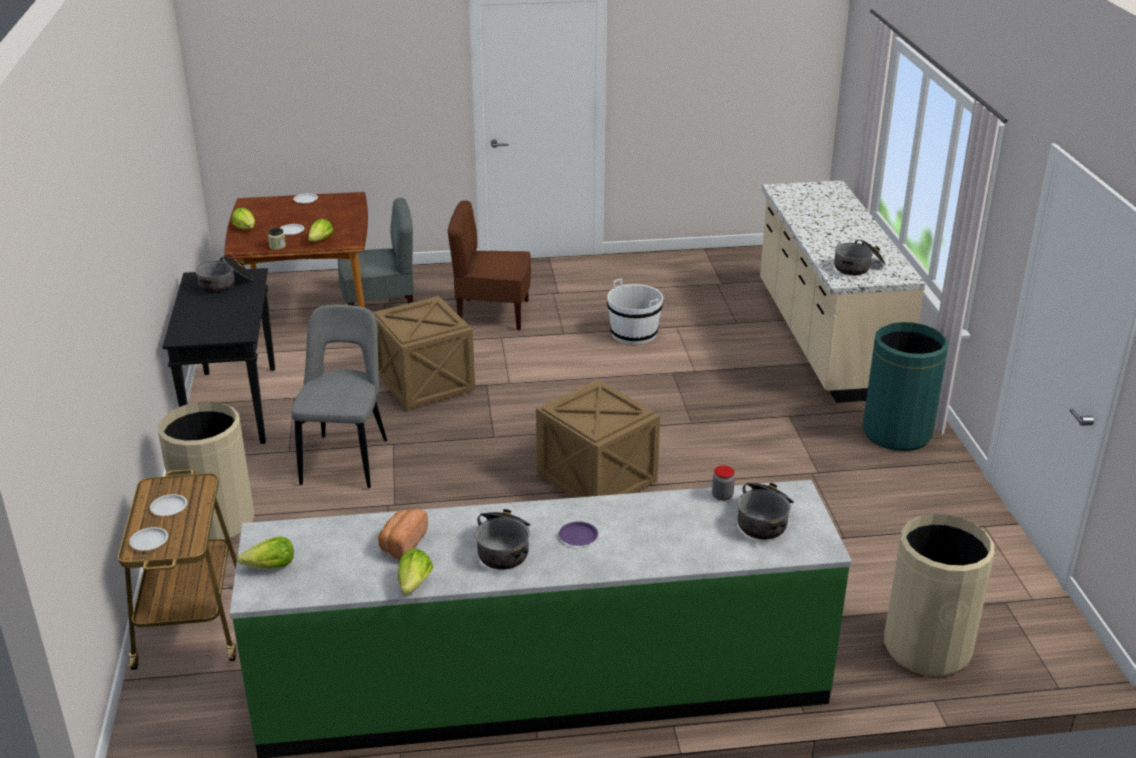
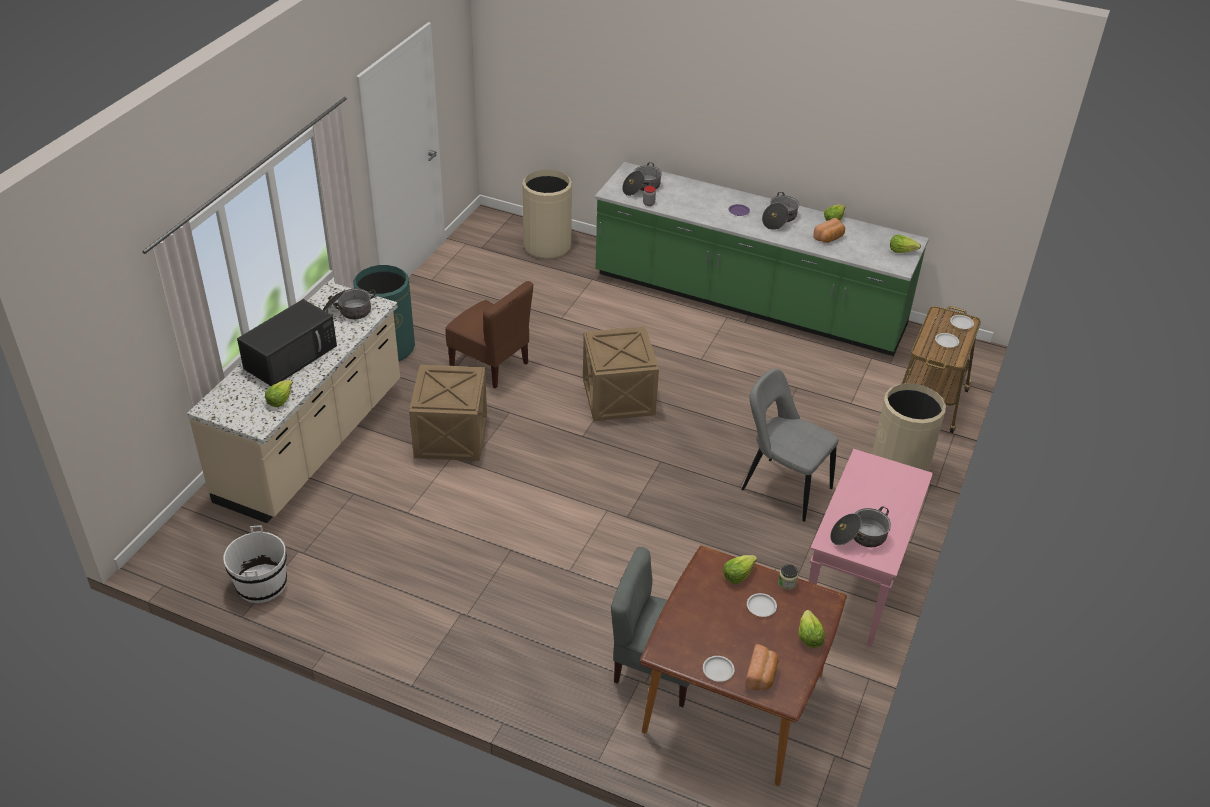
camera: 150 degrees left, 10 degrees up
black console table [162,268,275,444] -> pink console table [809,449,933,648]
grey chair [291,305,387,488] -> grey chair turned 90 degrees clockwise [742,368,839,522]
crate [373,296,475,410] -> crate moved to [409,364,487,461]
brown chair [448,201,531,330] -> brown chair moved to [446,281,533,388]
white bucket [607,278,663,345] -> white bucket moved to [224,525,287,603]
none -> black microwave [237,299,337,386]
none -> lettuce [265,380,293,407]
none -> bread [745,644,779,690]

